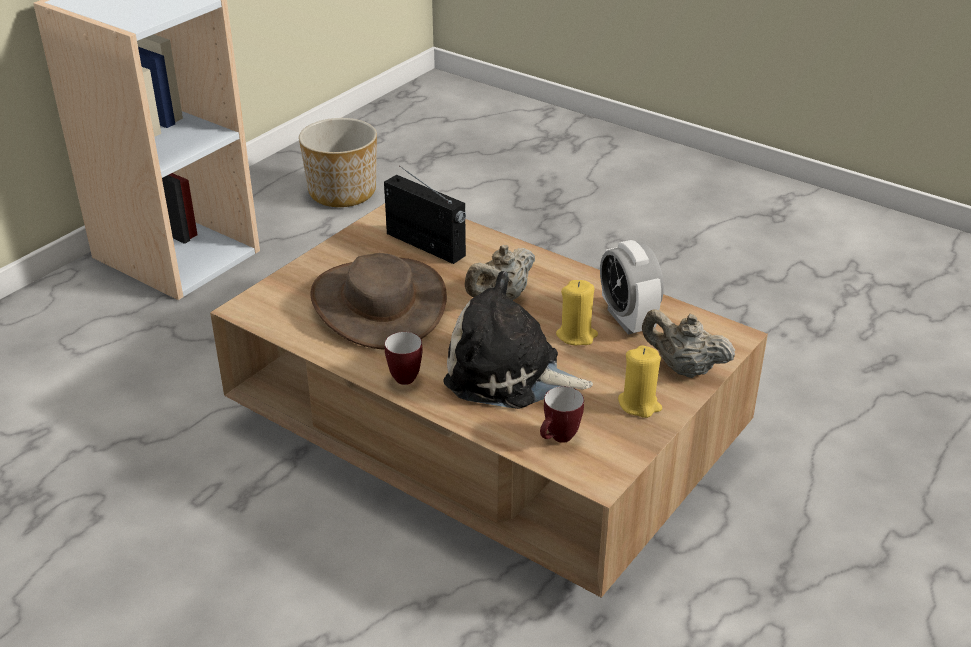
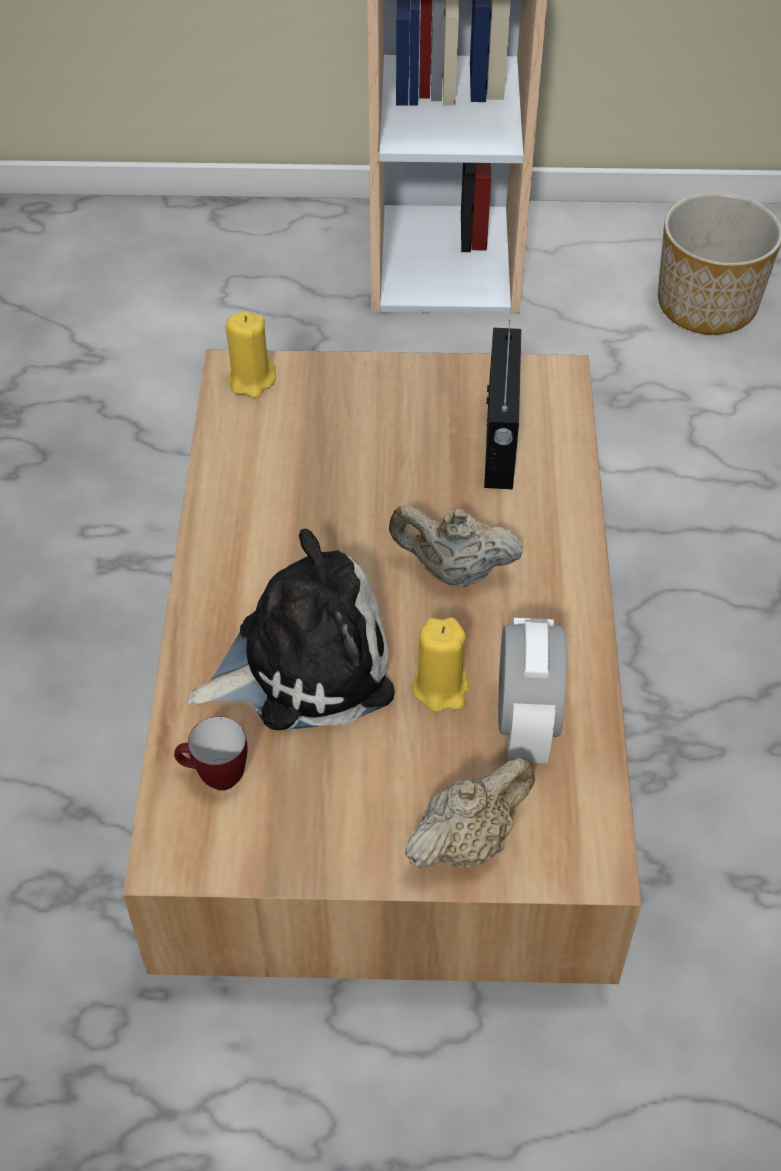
camera: 55 degrees right, 15 degrees up
brown hat [311,253,447,350] -> none
mug [385,332,422,385] -> none
plush toy [444,271,593,409] -> plush toy turned 90 degrees clockwise [187,529,395,730]
alarm clock [600,240,664,334] -> alarm clock turned 150 degrees clockwise [498,618,567,763]
yellow candle [618,345,662,418] -> yellow candle moved to [226,311,276,398]
beige teapot [642,309,735,378] -> beige teapot turned 60 degrees clockwise [405,758,535,868]

